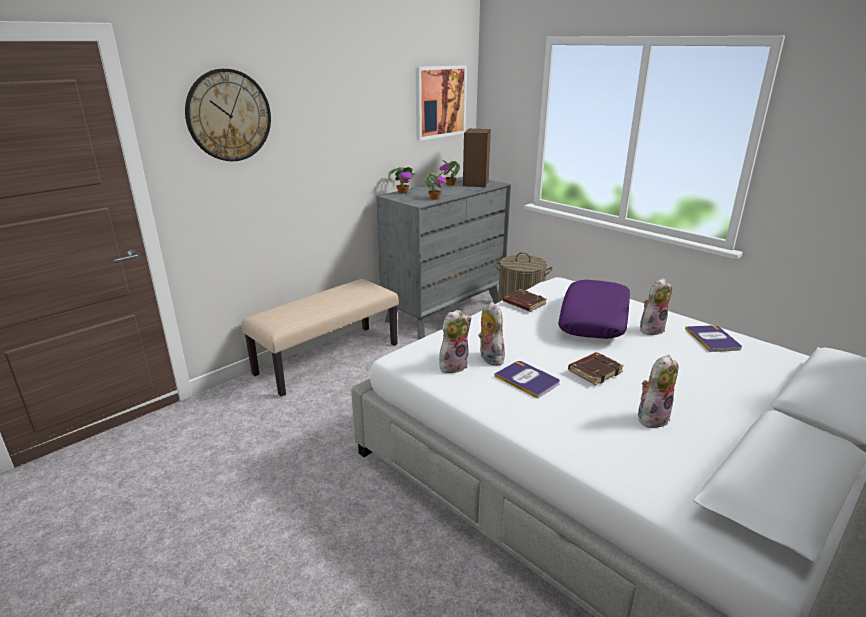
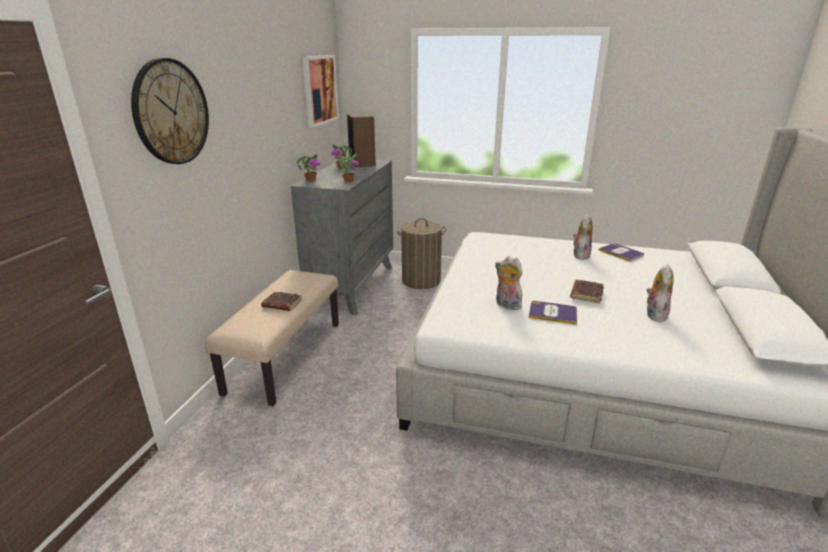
camera: 30 degrees left, 0 degrees up
plush toy [439,309,471,373] -> none
brown book [503,289,547,312] -> brown book moved to [261,292,302,311]
purple pillow [558,280,630,339] -> none

